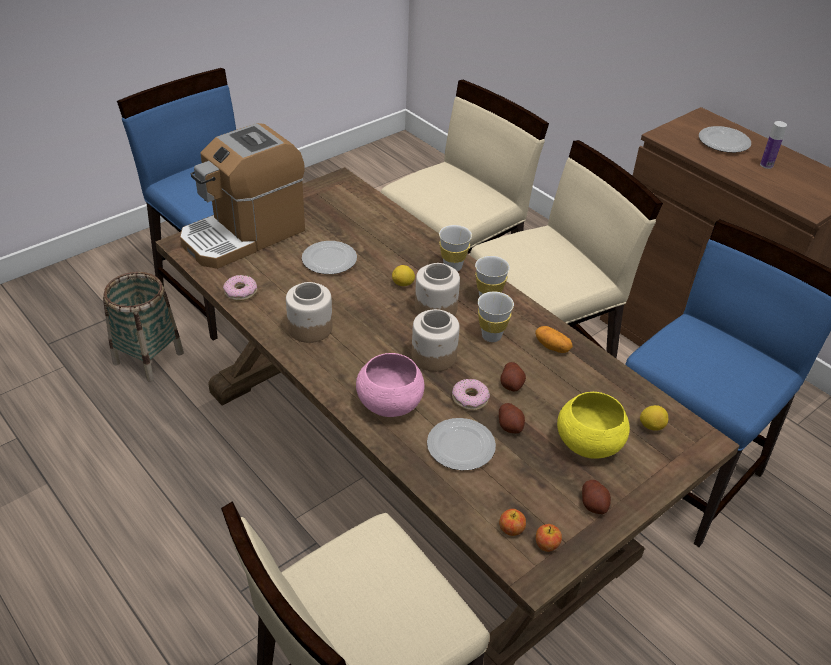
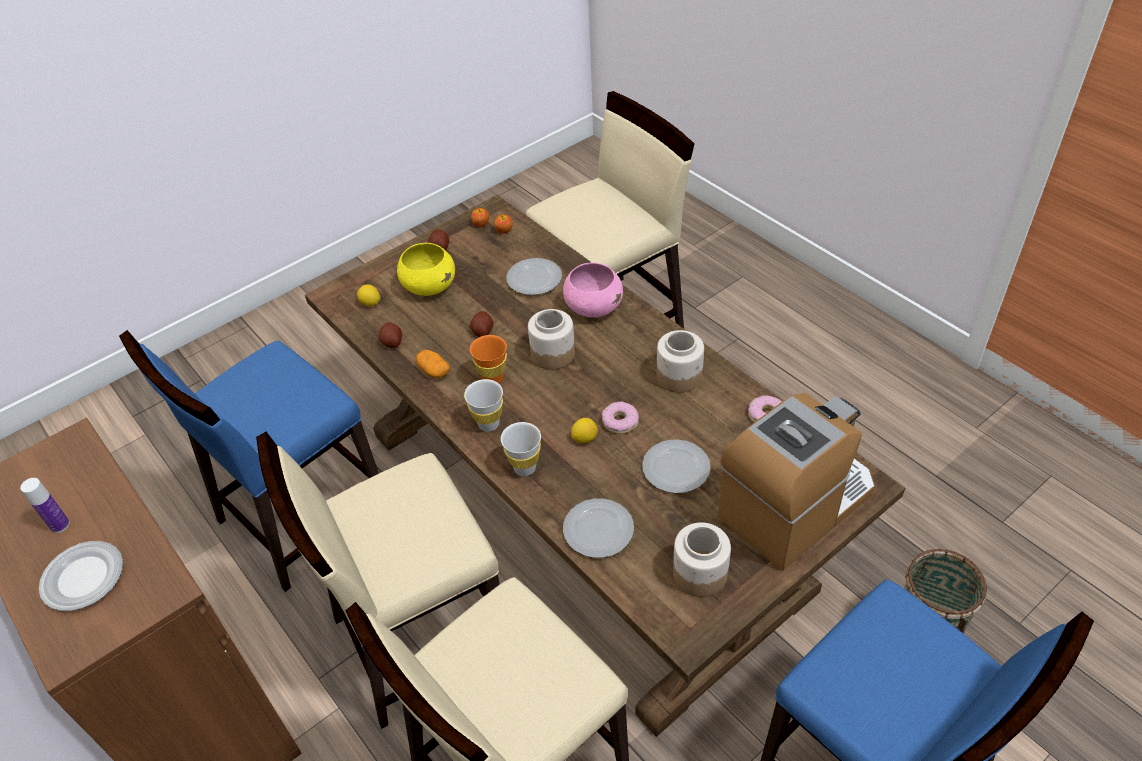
camera: 175 degrees left, 5 degrees up
jar [415,263,460,315] -> jar moved to [673,522,731,597]
donut [452,379,490,410] -> donut moved to [602,401,639,434]
white cup [478,292,514,342] -> orange cup [470,335,507,384]
potato [499,403,525,433] -> potato moved to [379,322,402,348]
none -> plate [563,498,634,558]

